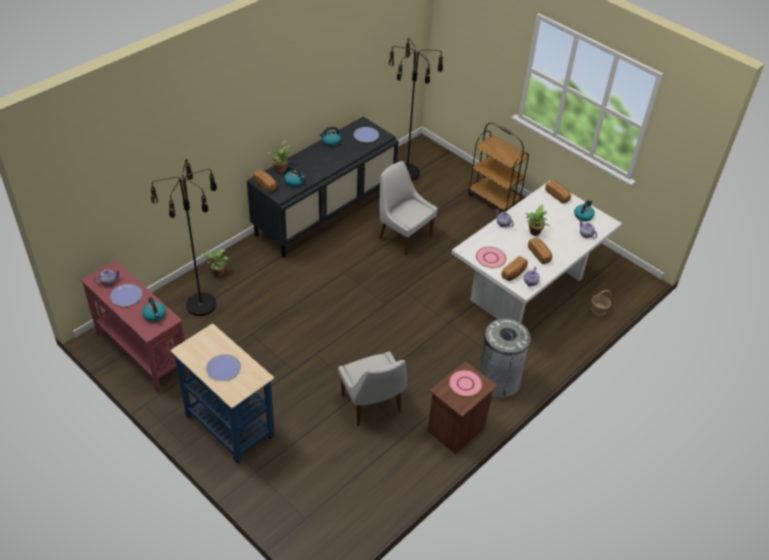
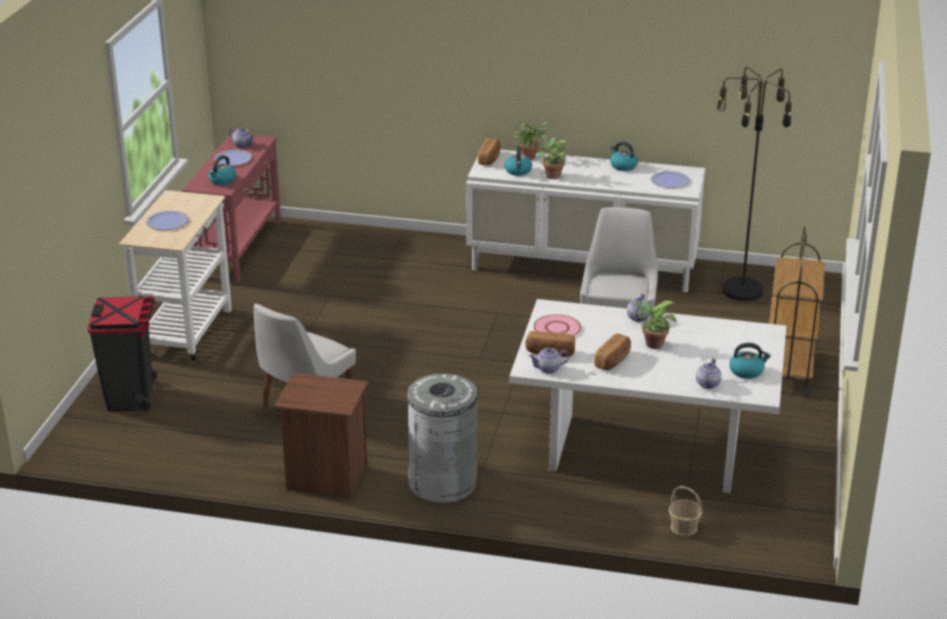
camera: 60 degrees right, 15 degrees down
floor lamp [151,159,217,316] -> none
blue cart [171,324,275,463] -> white cart [119,190,232,361]
potted plant [201,249,229,276] -> potted plant moved to [538,135,568,179]
black cabinet [247,117,399,258] -> white cabinet [466,150,705,292]
pink plate [449,370,483,397] -> none
bread [545,180,571,204] -> none
none -> black trash can [87,296,157,412]

